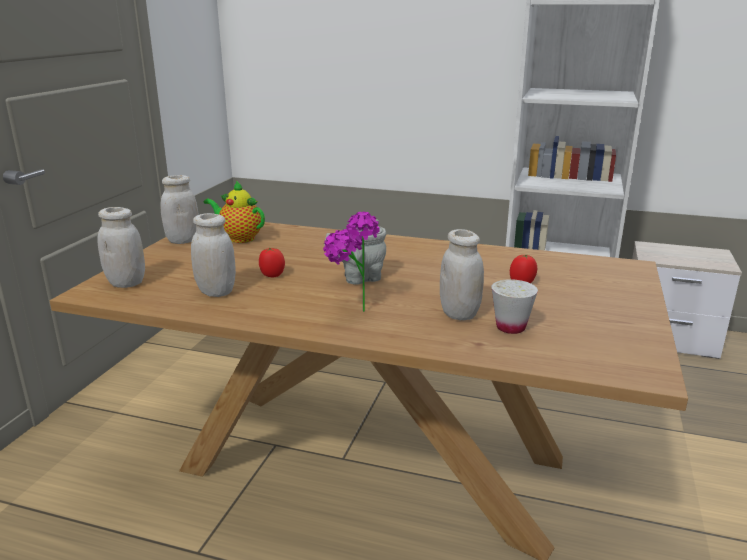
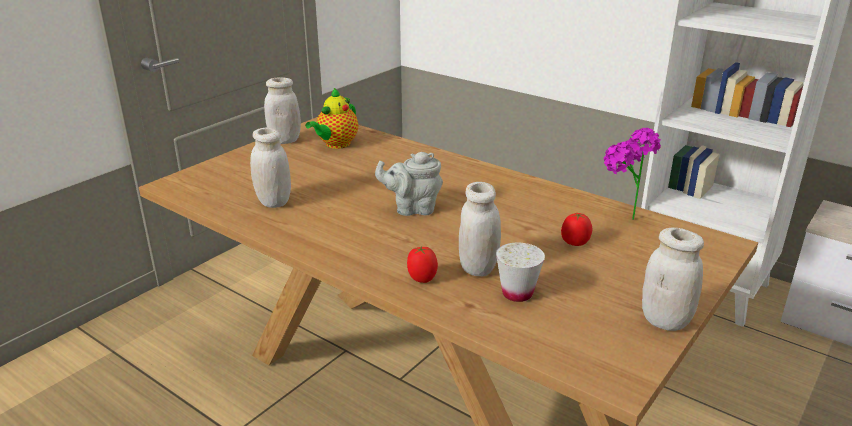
camera: 20 degrees right, 5 degrees up
white jar [97,207,145,288] -> white jar moved to [642,227,704,331]
teapot [204,181,265,243] -> teapot turned 105 degrees counterclockwise [305,88,358,149]
tomato [259,248,285,277] -> tomato moved to [407,247,438,283]
potted plant [323,212,380,312] -> potted plant moved to [604,128,661,220]

